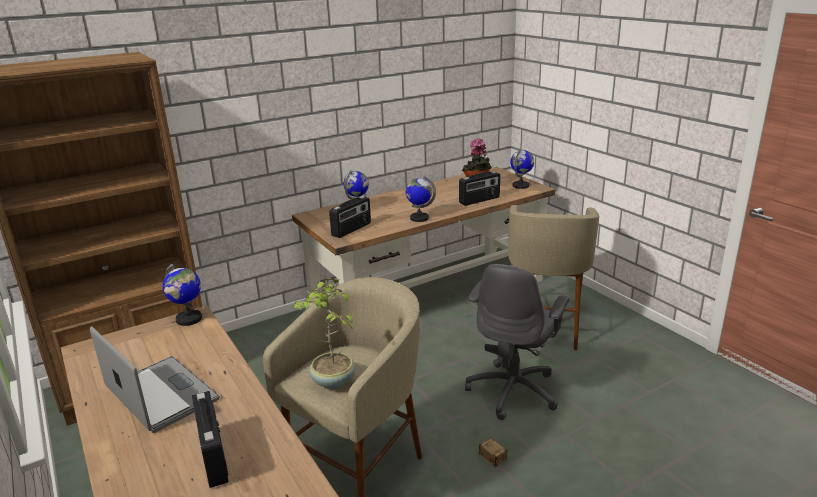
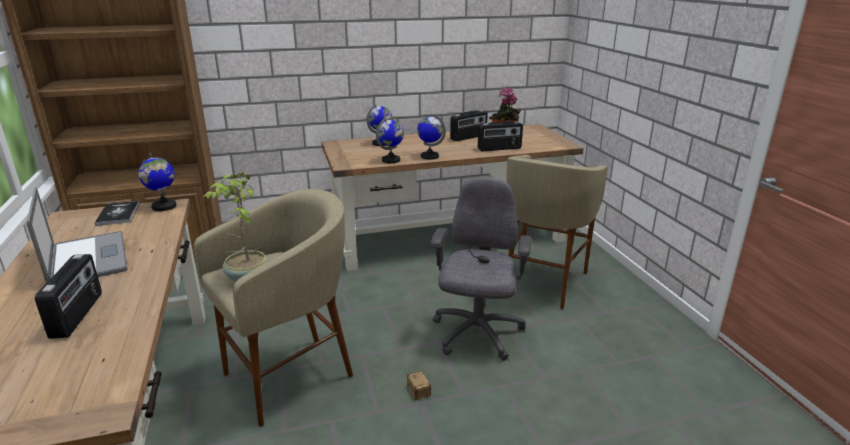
camera: 15 degrees right, 0 degrees up
radio [329,196,371,238] -> radio moved to [450,110,488,141]
grey office chair [465,264,570,420] -> grey office chair turned 150 degrees clockwise [430,178,531,361]
globe [510,149,534,189] -> globe moved to [376,118,404,163]
none -> book [95,201,139,226]

